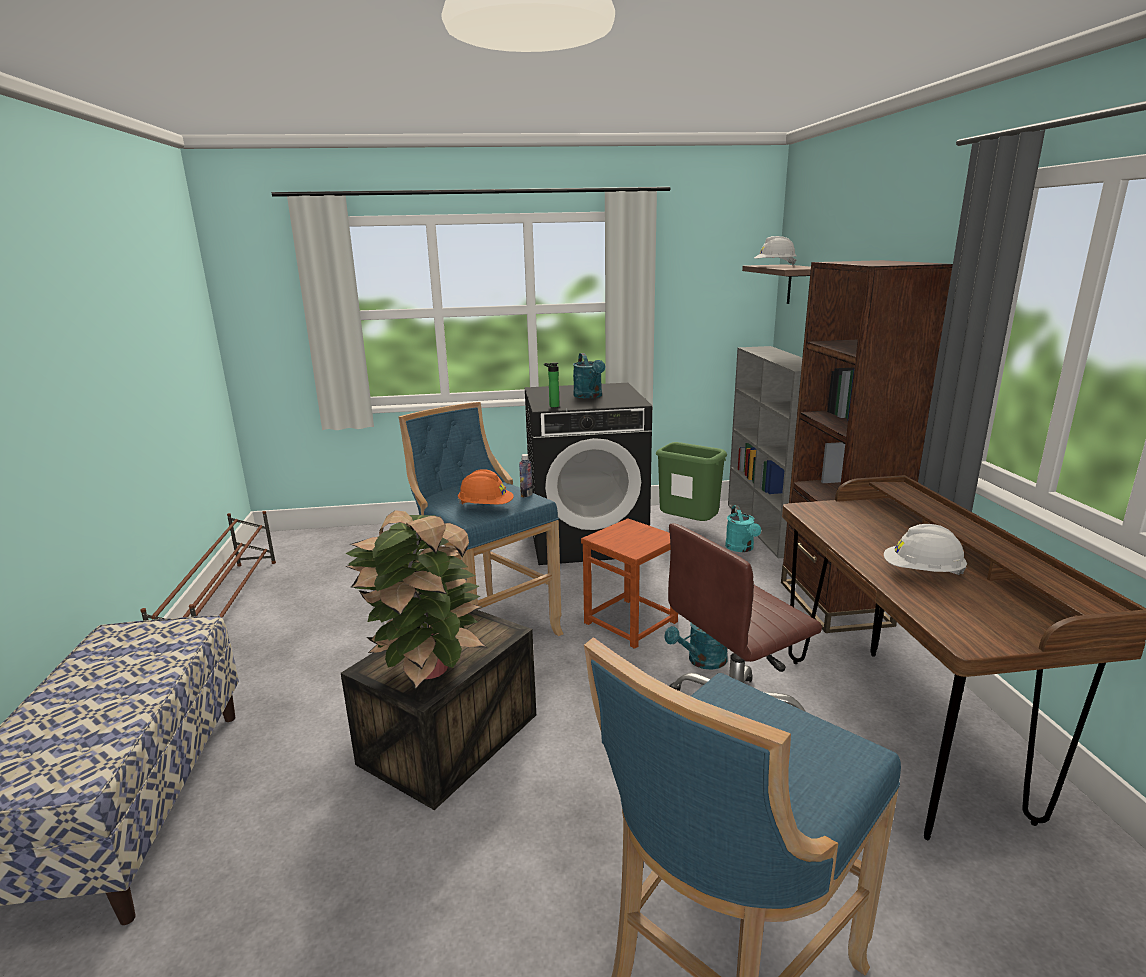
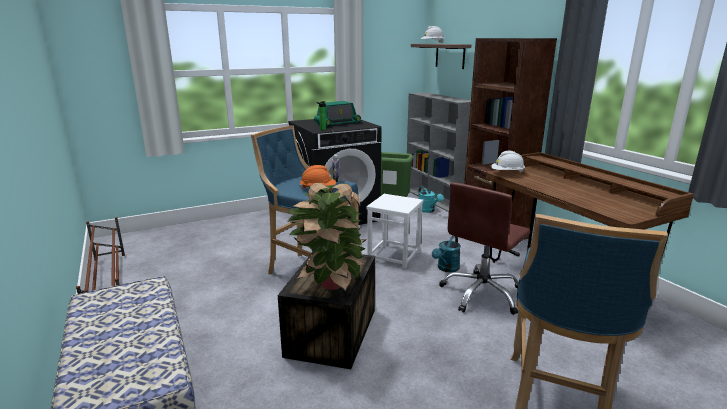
camera: 20 degrees left, 0 degrees up
turquoise watering can [573,353,605,398] -> radio [314,101,361,127]
brown stool [581,518,678,649] -> white stool [366,194,423,269]
white hard hat [884,524,967,575] -> white hard hat moved to [490,151,525,173]

